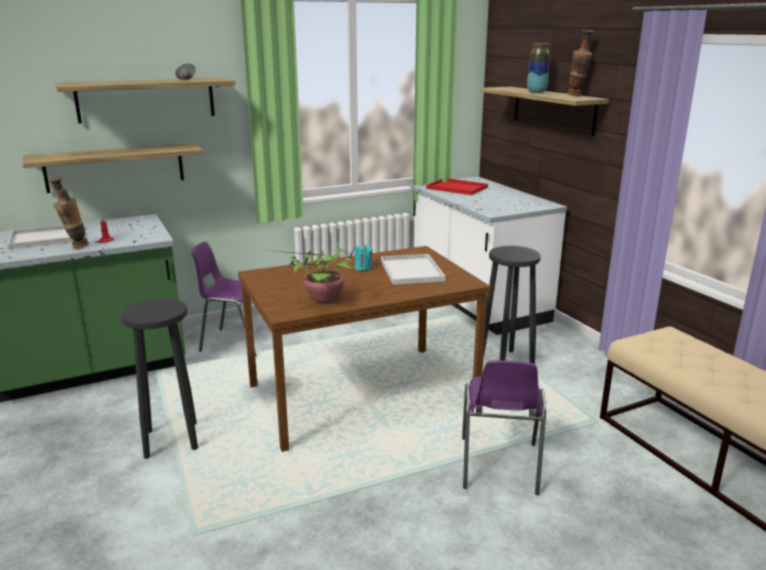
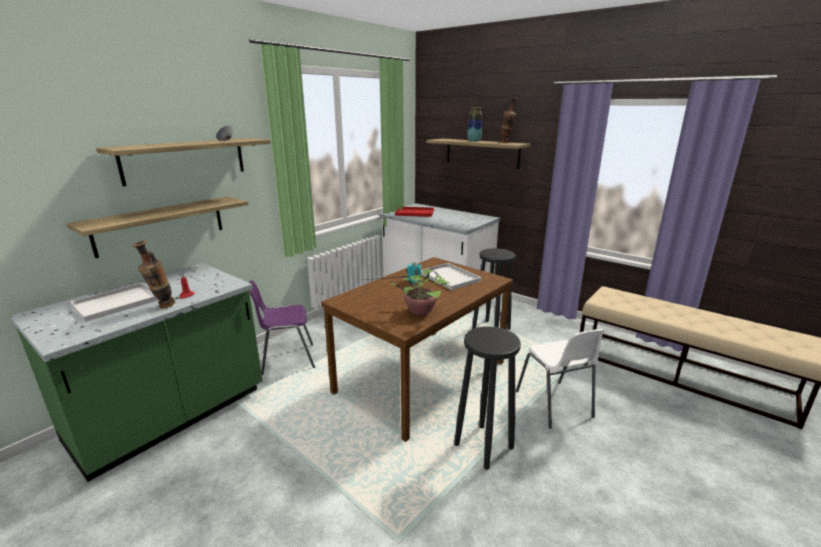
camera: 25 degrees left, 0 degrees up
black stool [121,298,198,459] -> black stool moved to [454,326,521,470]
purple chair [462,360,546,495] -> white chair [516,329,604,429]

